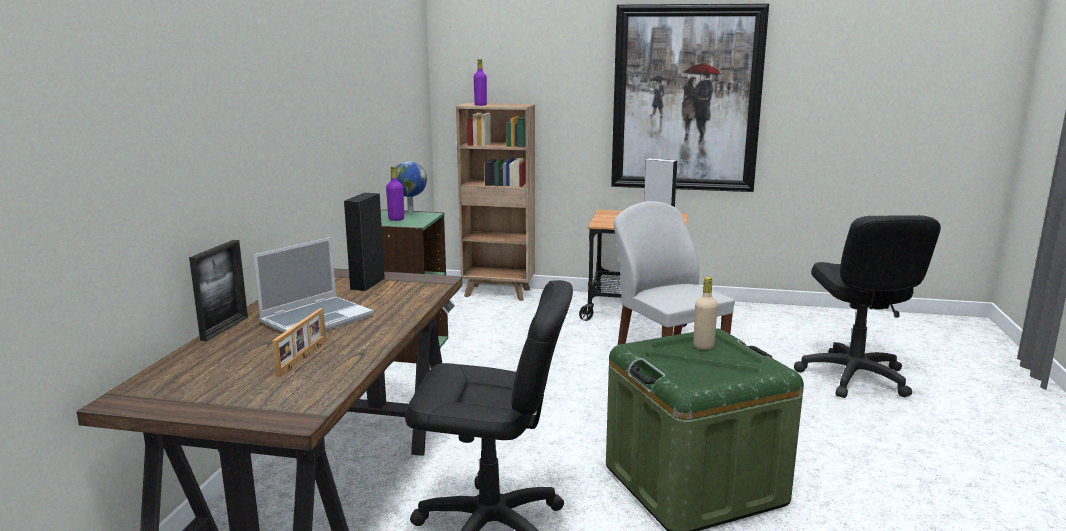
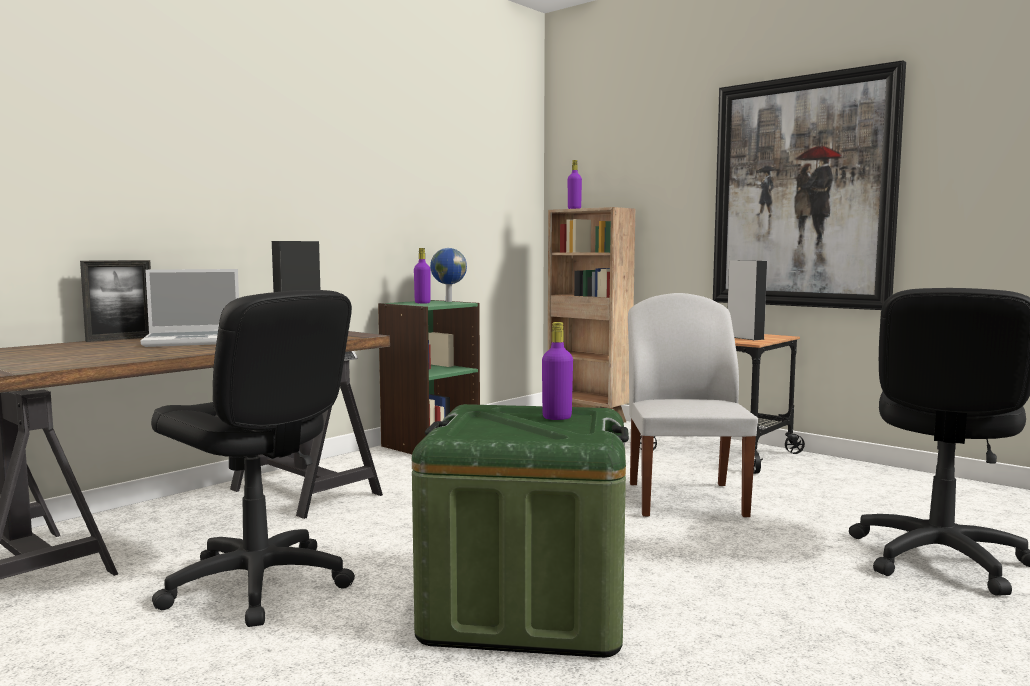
camera: 30 degrees right, 10 degrees down
picture frame [272,308,326,377] -> none
beige bottle [693,277,718,350] -> purple bottle [542,322,573,420]

